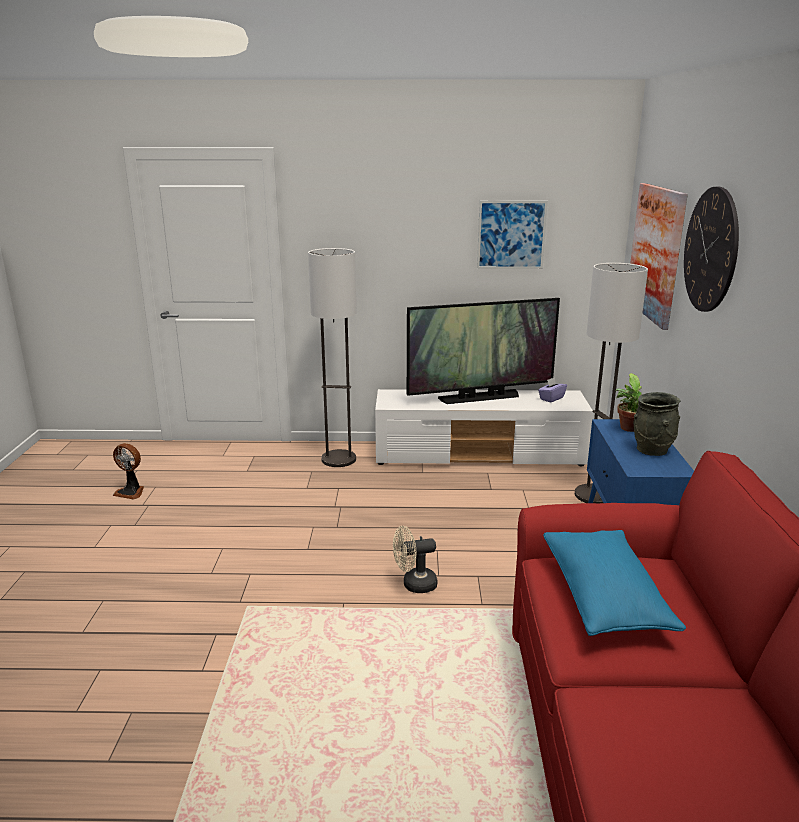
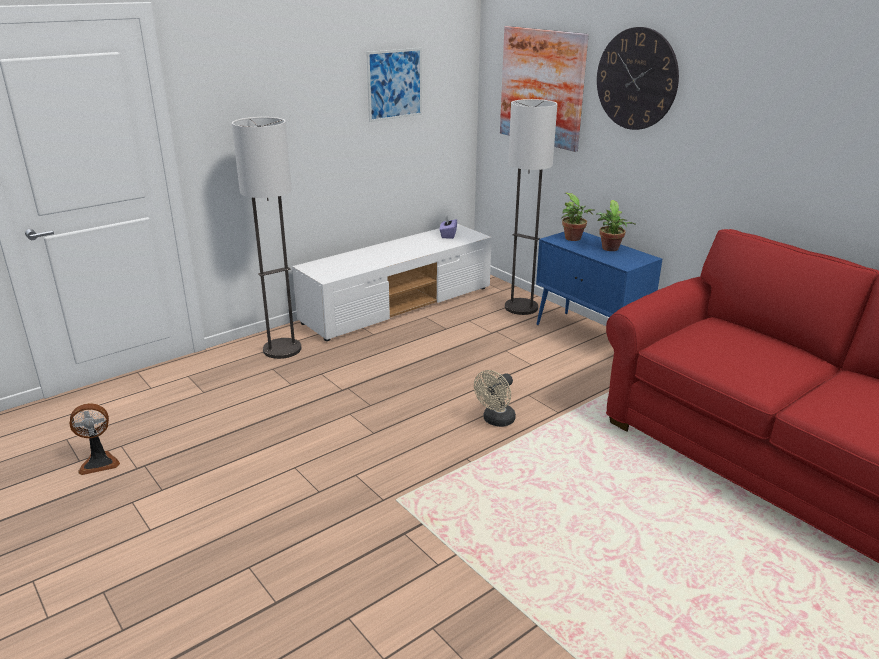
camera: 40 degrees left, 5 degrees up
television [407,298,560,404] -> none
blue pillow [543,530,686,636] -> none
grey vase [633,392,680,456] -> potted plant [596,200,636,251]

